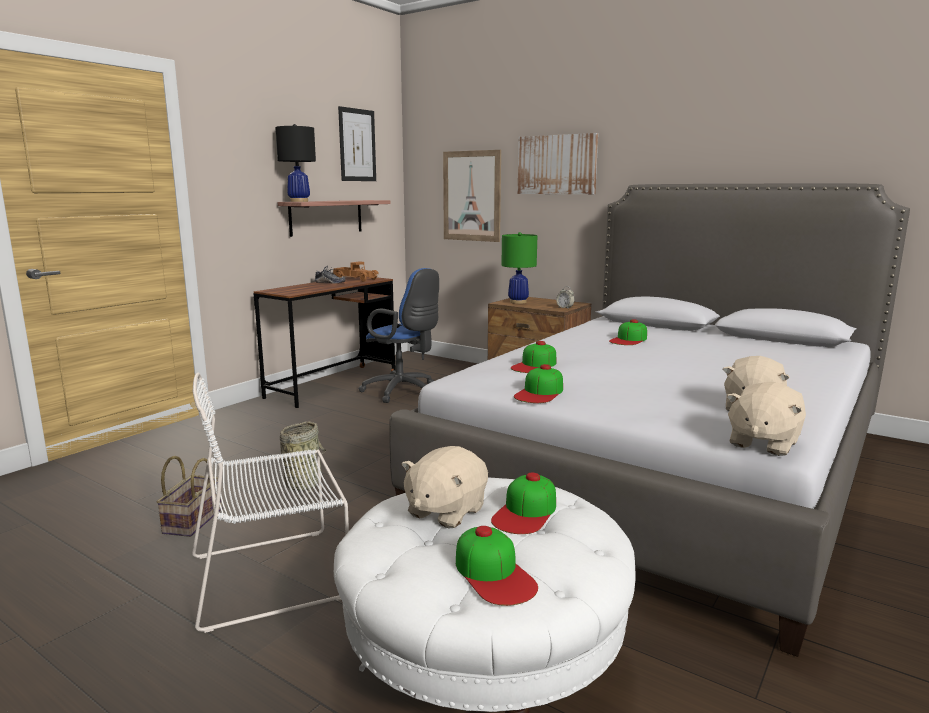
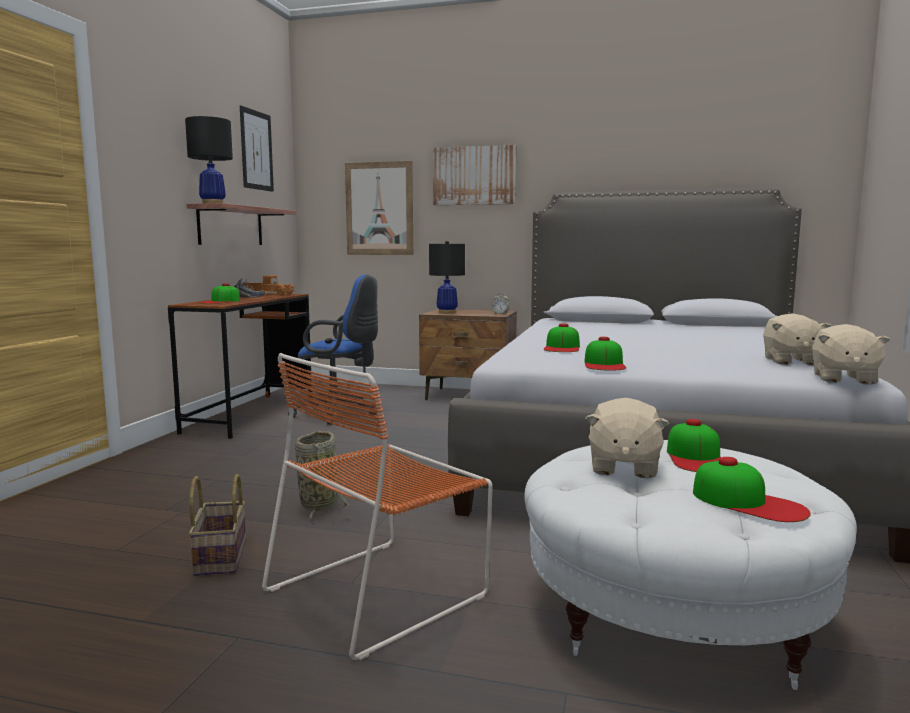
camera: 20 degrees left, 5 degrees down
white chair [192,373,349,633] -> orange chair [262,353,493,660]
green table lamp [501,232,537,304] -> black table lamp [429,241,465,313]
cap [609,319,647,345] -> cap moved to [199,283,240,304]

